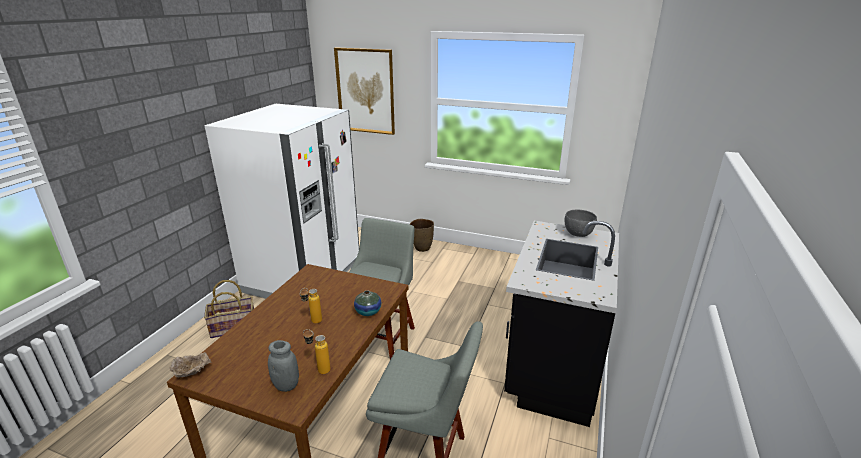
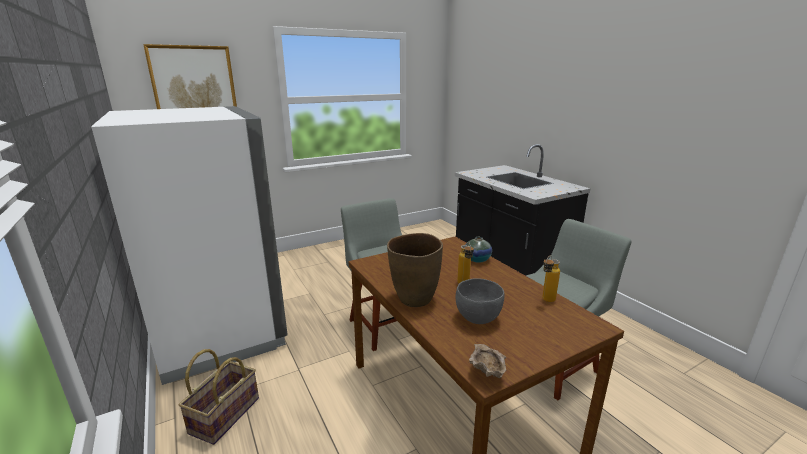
camera: 50 degrees left, 5 degrees down
grey jar [268,340,299,392] -> none
brown vase [410,219,434,252] -> brown vase moved to [387,233,443,307]
grey bowl [564,210,597,237] -> grey bowl moved to [456,278,504,324]

